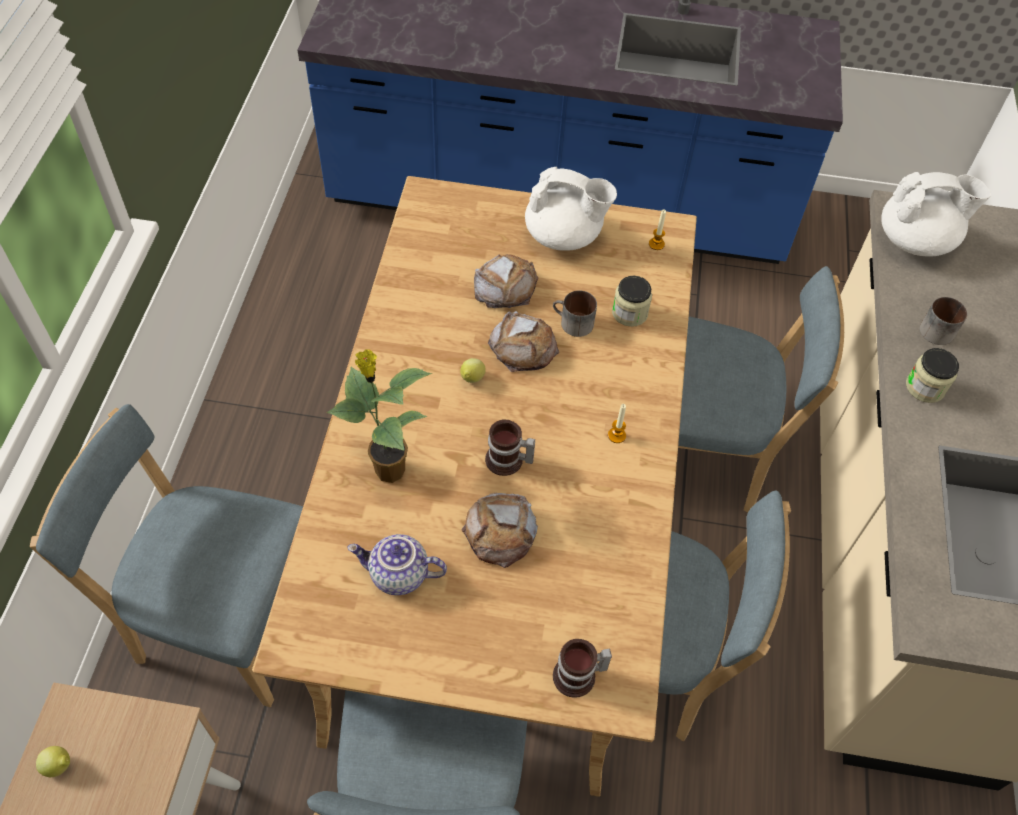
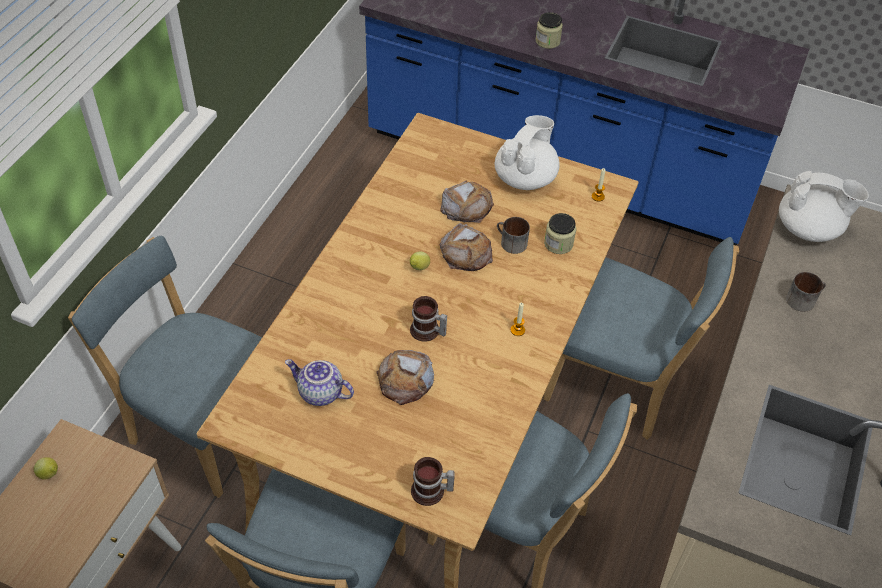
camera: 15 degrees right, 5 degrees down
potted plant [327,349,433,483] -> none
white teapot [525,167,617,251] -> white teapot turned 90 degrees counterclockwise [495,115,560,190]
jar [906,348,959,403] -> jar moved to [535,12,563,49]

